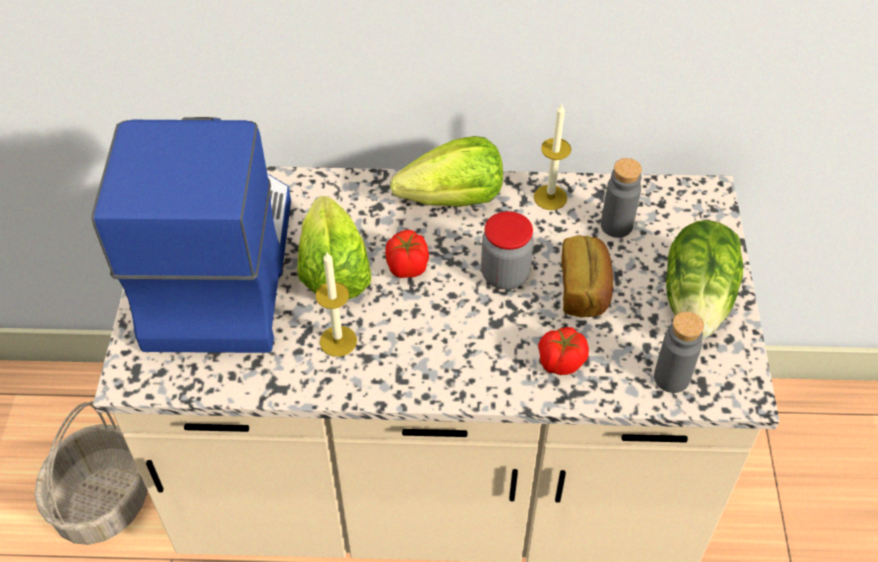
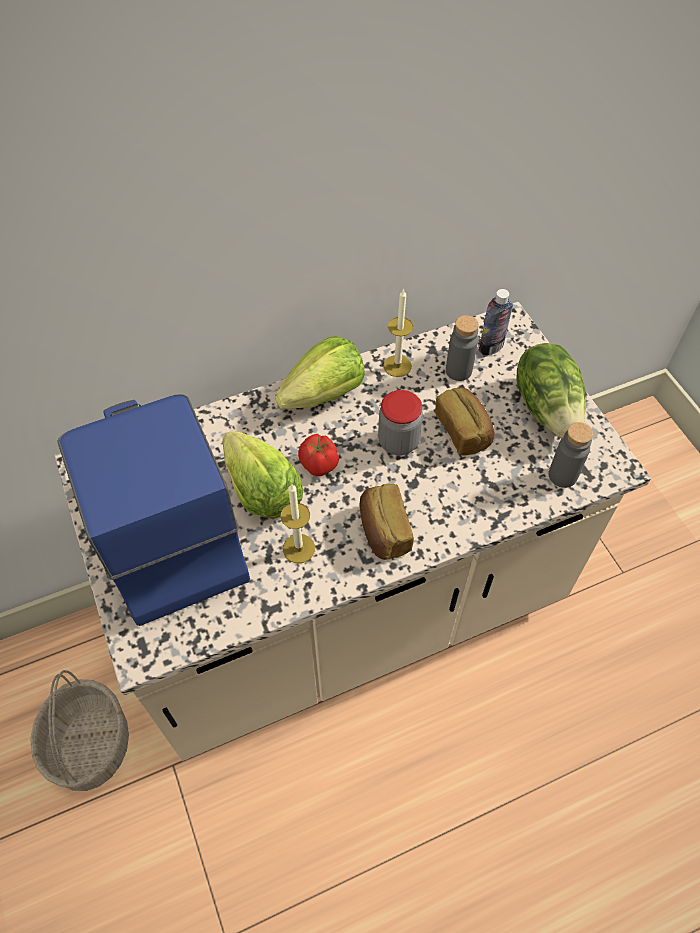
camera: 25 degrees left, 5 degrees up
tomato [538,327,589,375] -> none
none -> bread [359,484,414,560]
none -> bottle [479,289,513,355]

